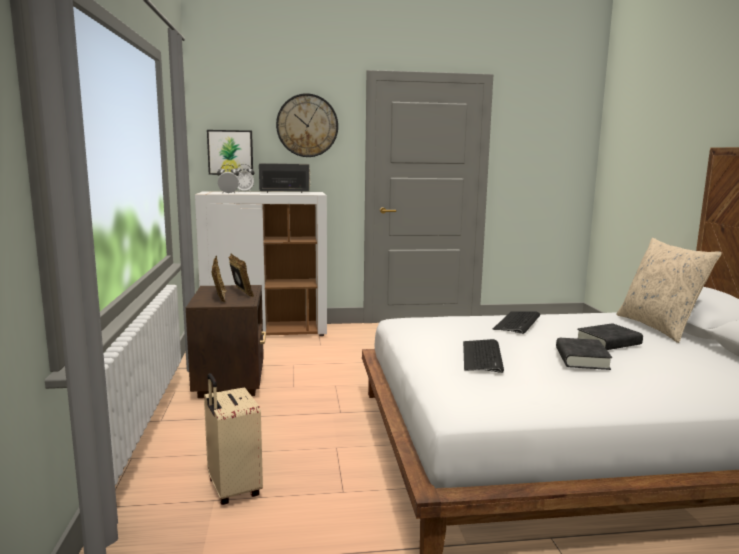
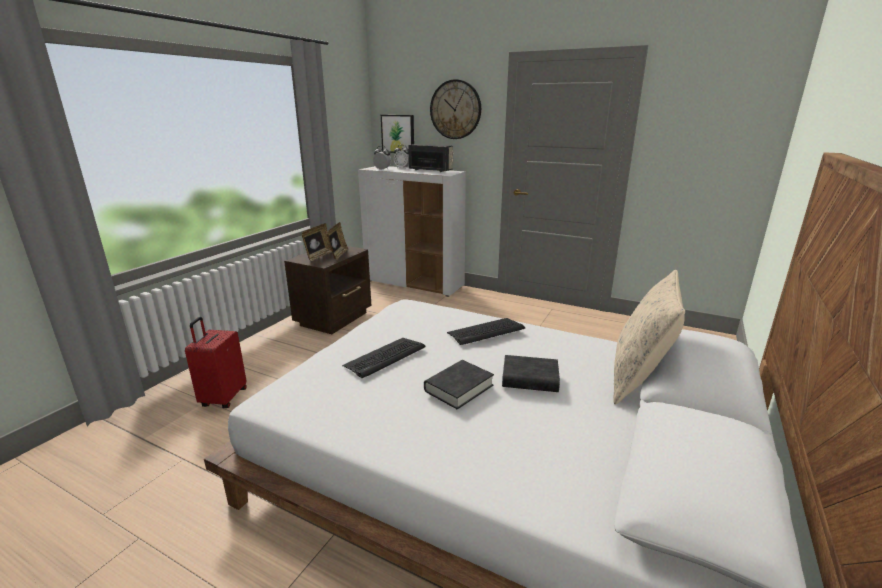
camera: 35 degrees right, 10 degrees up
beige suitcase [204,373,263,505] -> red suitcase [185,317,247,408]

